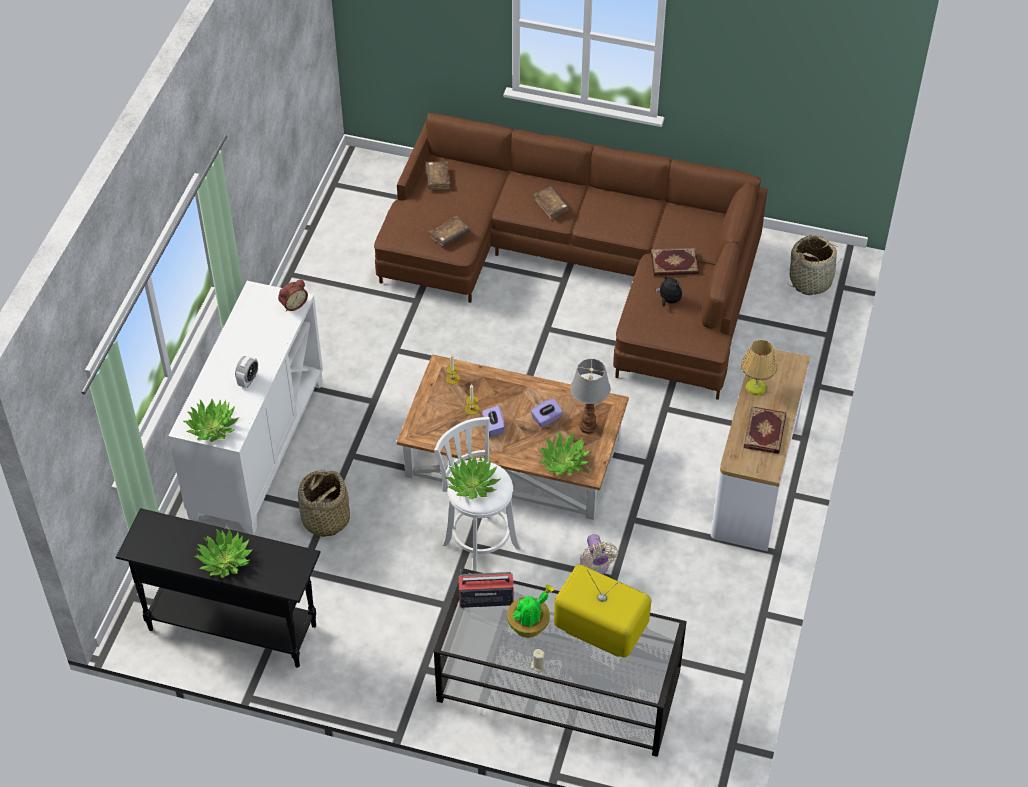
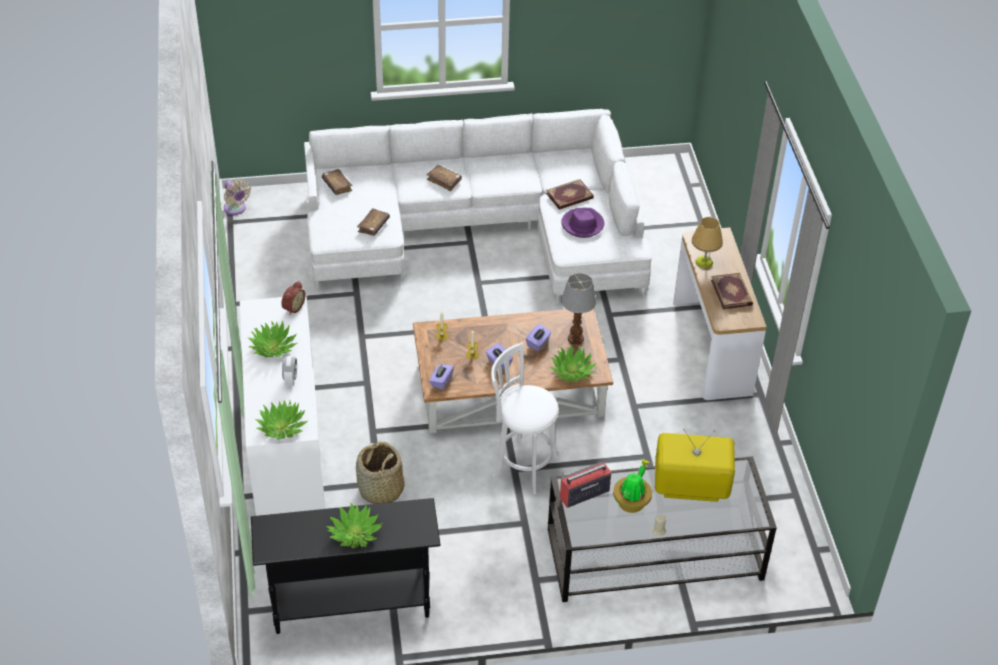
camera: 25 degrees left, 5 degrees down
brown sofa [374,113,768,400] -> white sofa [304,109,652,304]
potted plant [445,455,501,500] -> potted plant moved to [248,320,297,358]
beige fan [580,534,618,574] -> beige fan moved to [224,180,251,215]
plush toy [656,274,682,307] -> purple hat [561,208,604,238]
basket [787,235,842,295] -> none
none -> purple tissue box [429,363,454,390]

